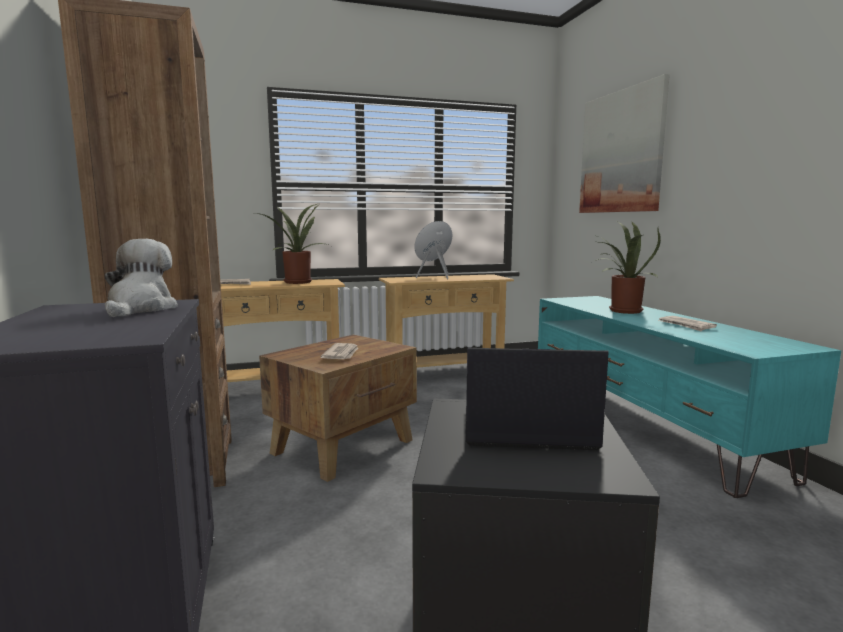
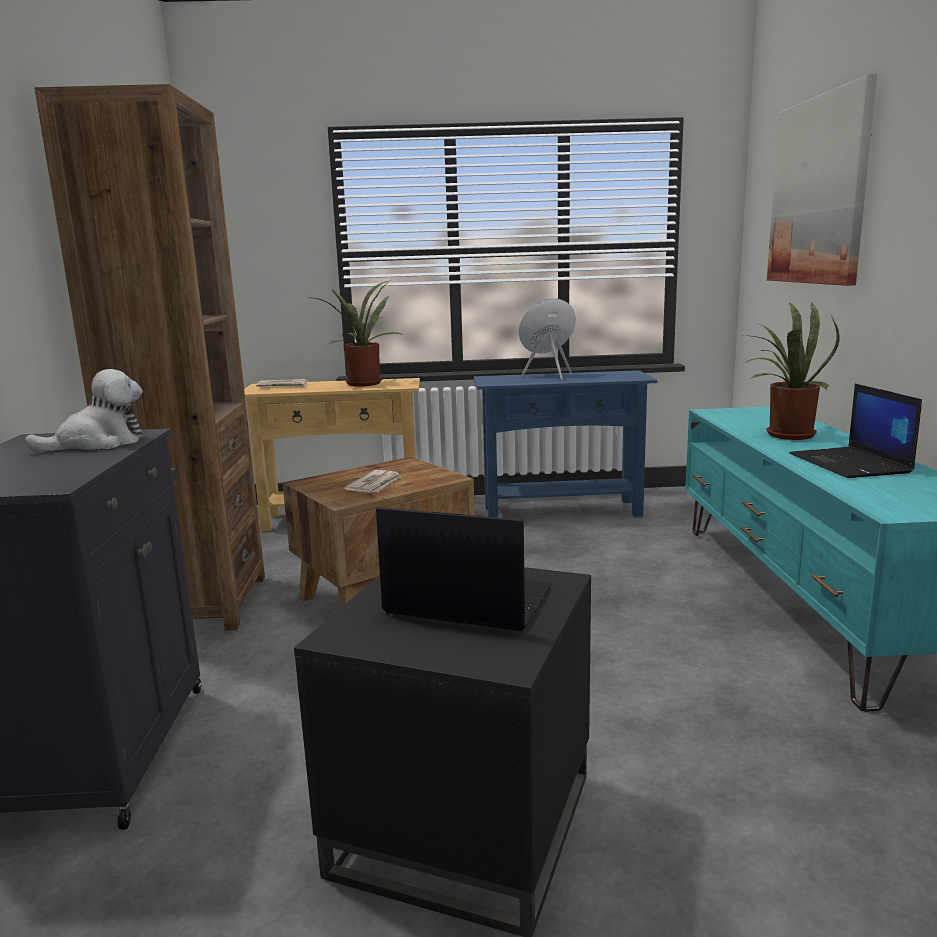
camera: 15 degrees right, 5 degrees up
plush toy [105,239,178,317] -> plush toy turned 45 degrees clockwise [25,369,143,452]
beige console table [379,274,514,368] -> blue console table [474,370,658,517]
newspaper [658,316,717,331] -> laptop [789,384,922,478]

